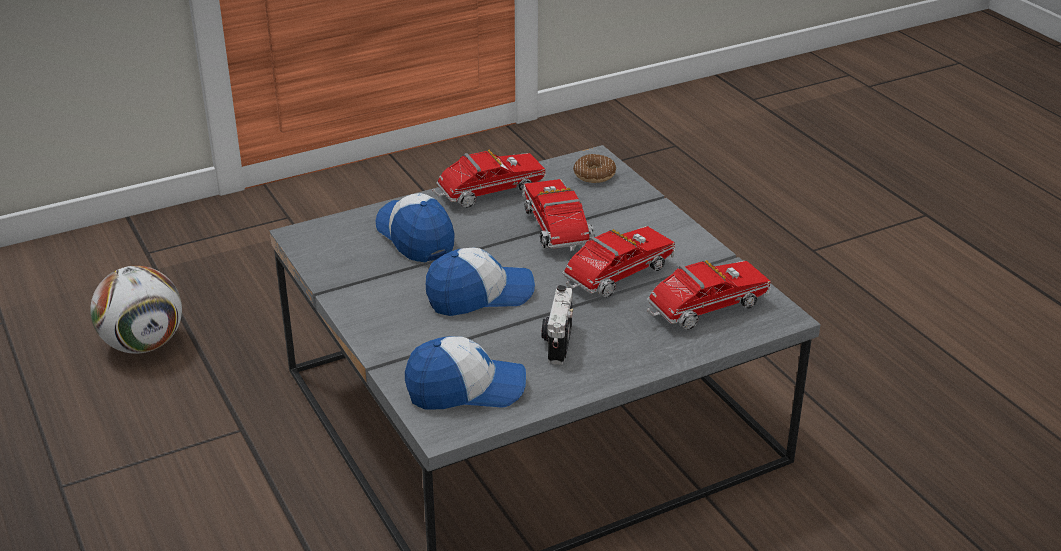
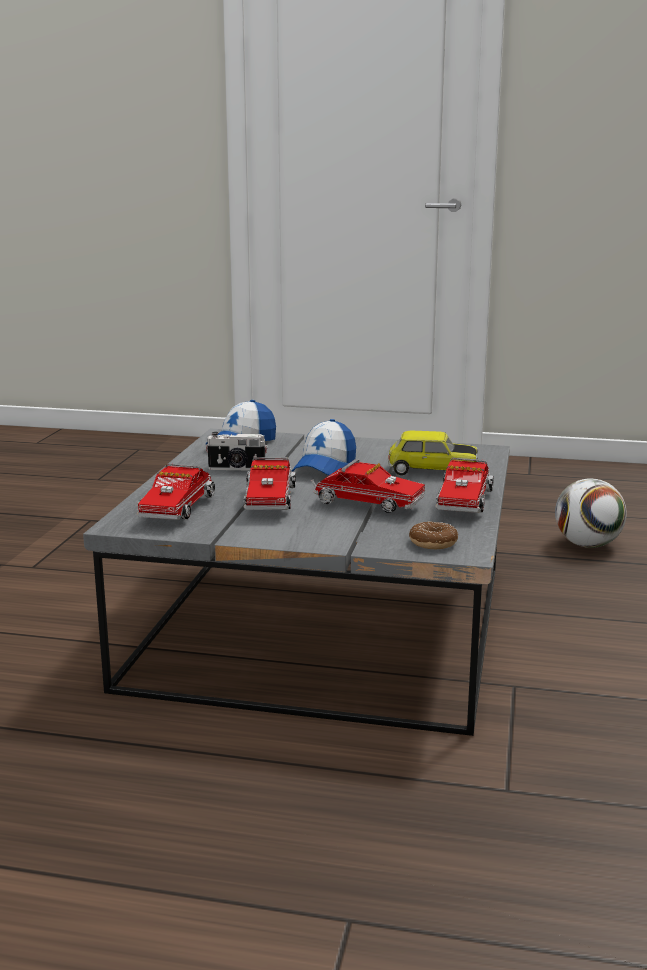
camera: 130 degrees right, 15 degrees down
cap [376,193,455,262] -> toy car [388,431,478,475]
camera [542,285,573,365] -> camera turned 135 degrees clockwise [206,432,267,471]

